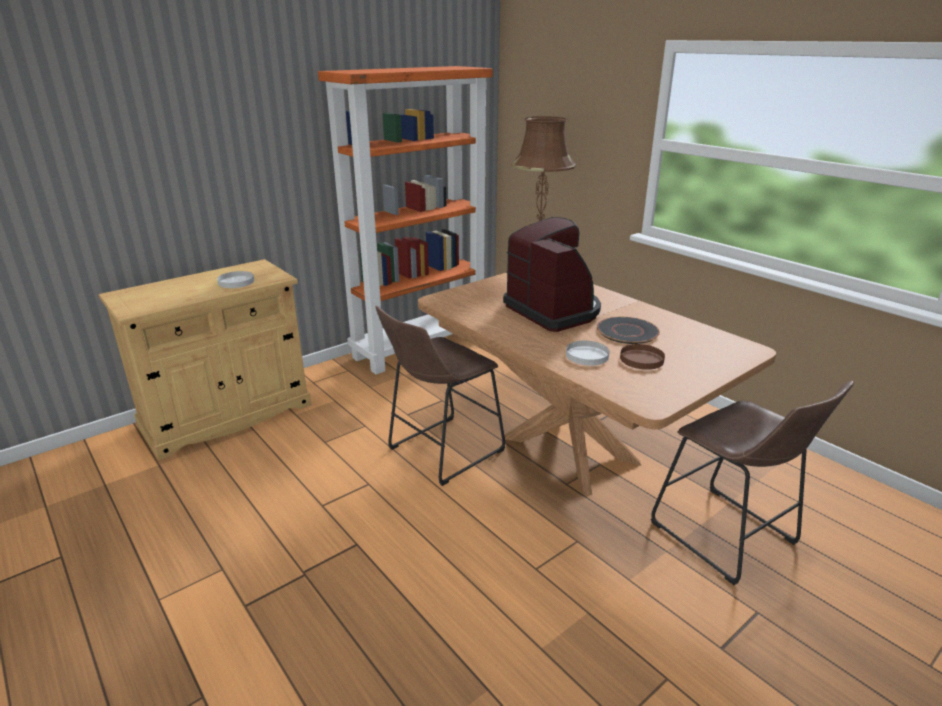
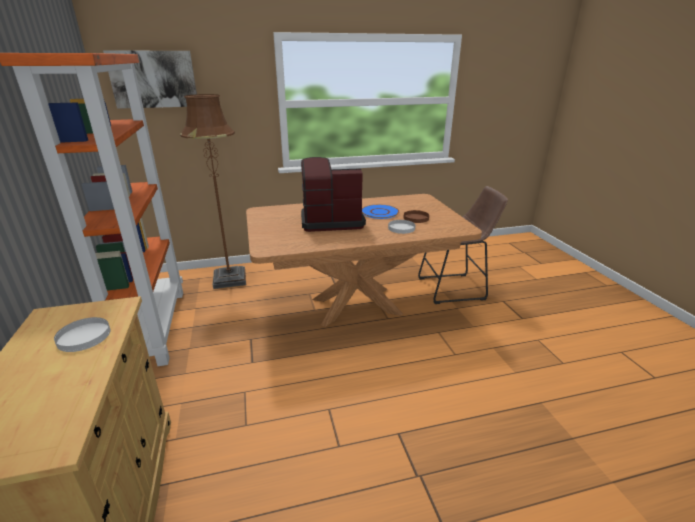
camera: 65 degrees left, 0 degrees up
brown stool [375,306,505,486] -> none
black plate [597,317,660,344] -> blue plate [362,205,399,219]
none -> picture [103,50,197,109]

